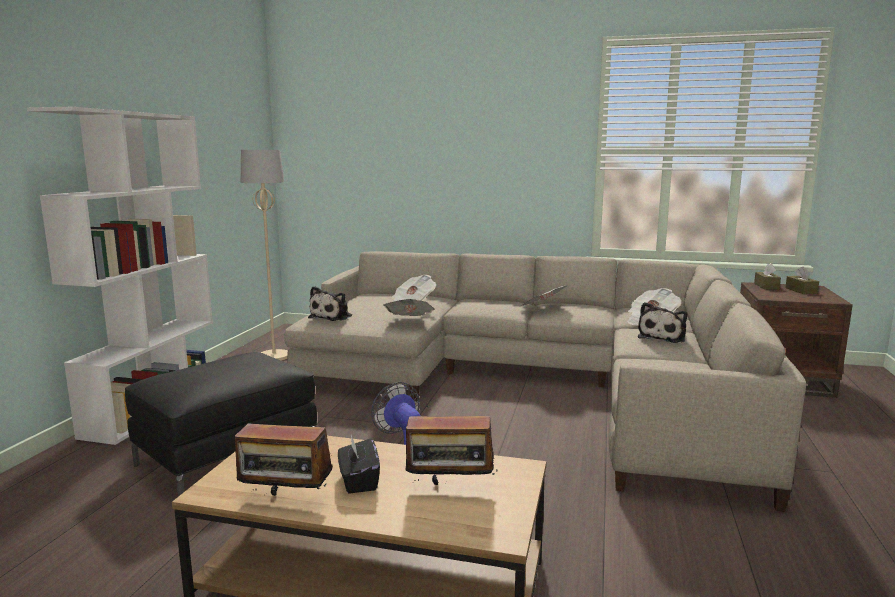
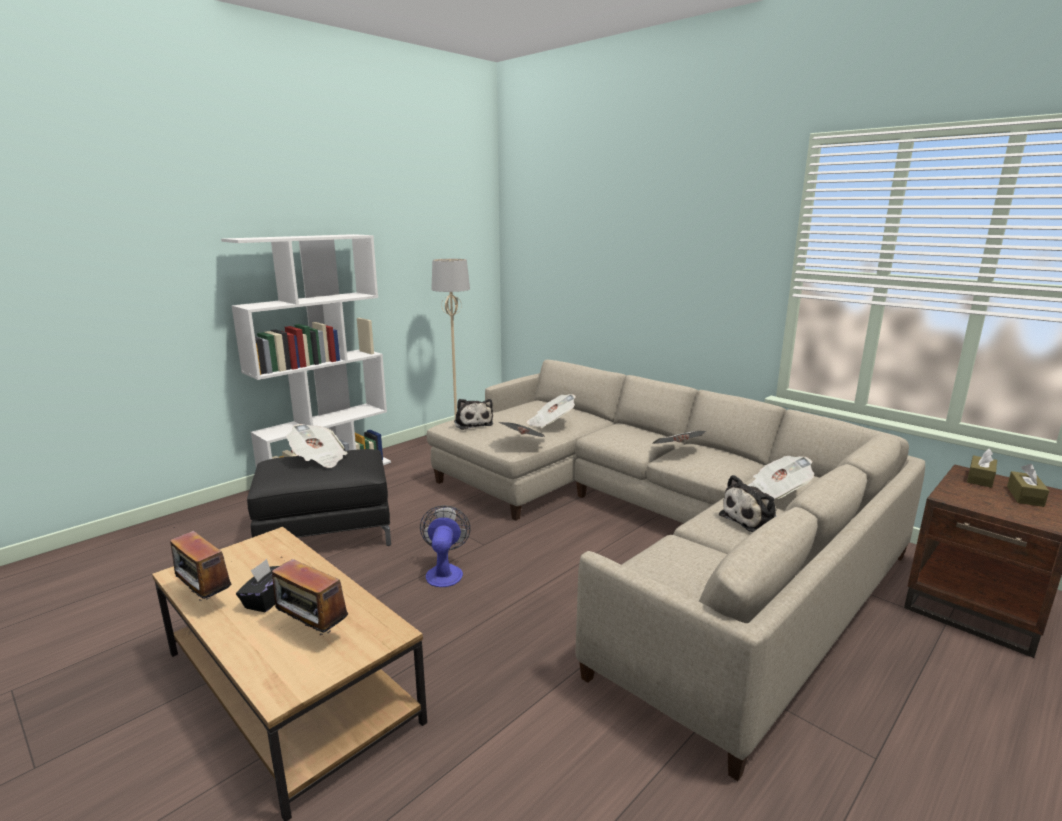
camera: 30 degrees right, 5 degrees up
plush toy [308,286,352,321] -> plush toy turned 75 degrees counterclockwise [454,399,493,430]
none -> newspaper [286,424,347,468]

